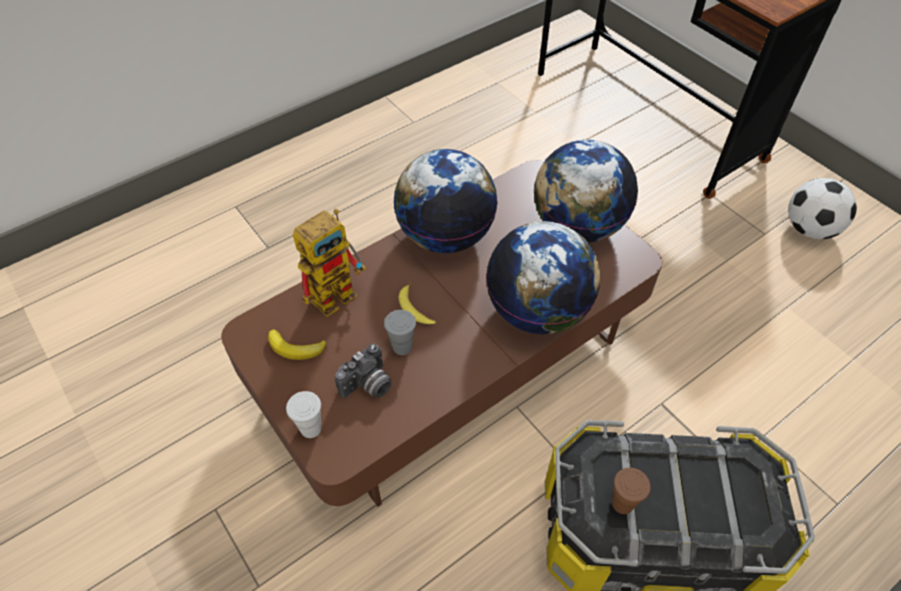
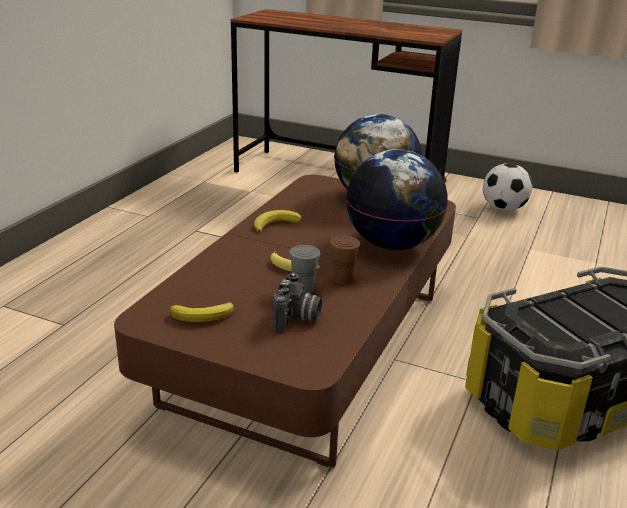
camera: 30 degrees left, 25 degrees down
white cup [286,391,321,438] -> none
toy robot [293,209,366,317] -> none
globe [393,149,498,253] -> banana [254,210,302,233]
brown cup [612,468,651,514] -> brown cup moved to [330,236,360,284]

